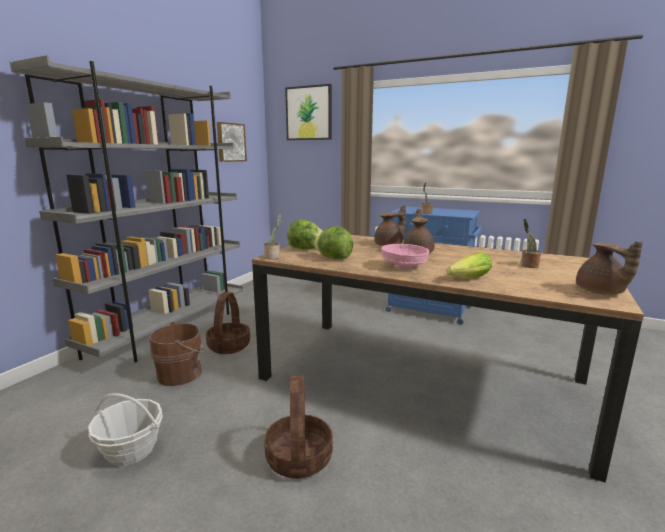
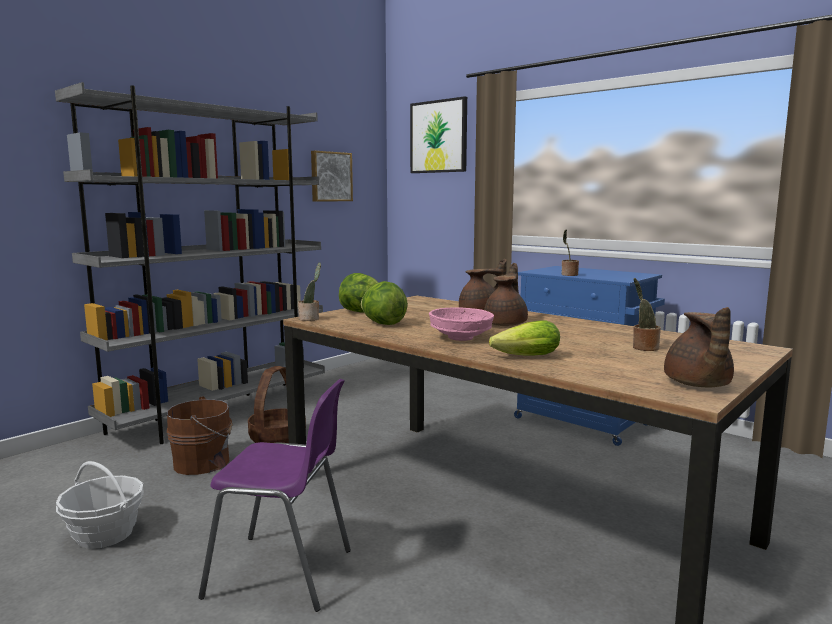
camera: 15 degrees right, 5 degrees down
basket [264,375,333,479] -> purple chair [198,379,351,612]

